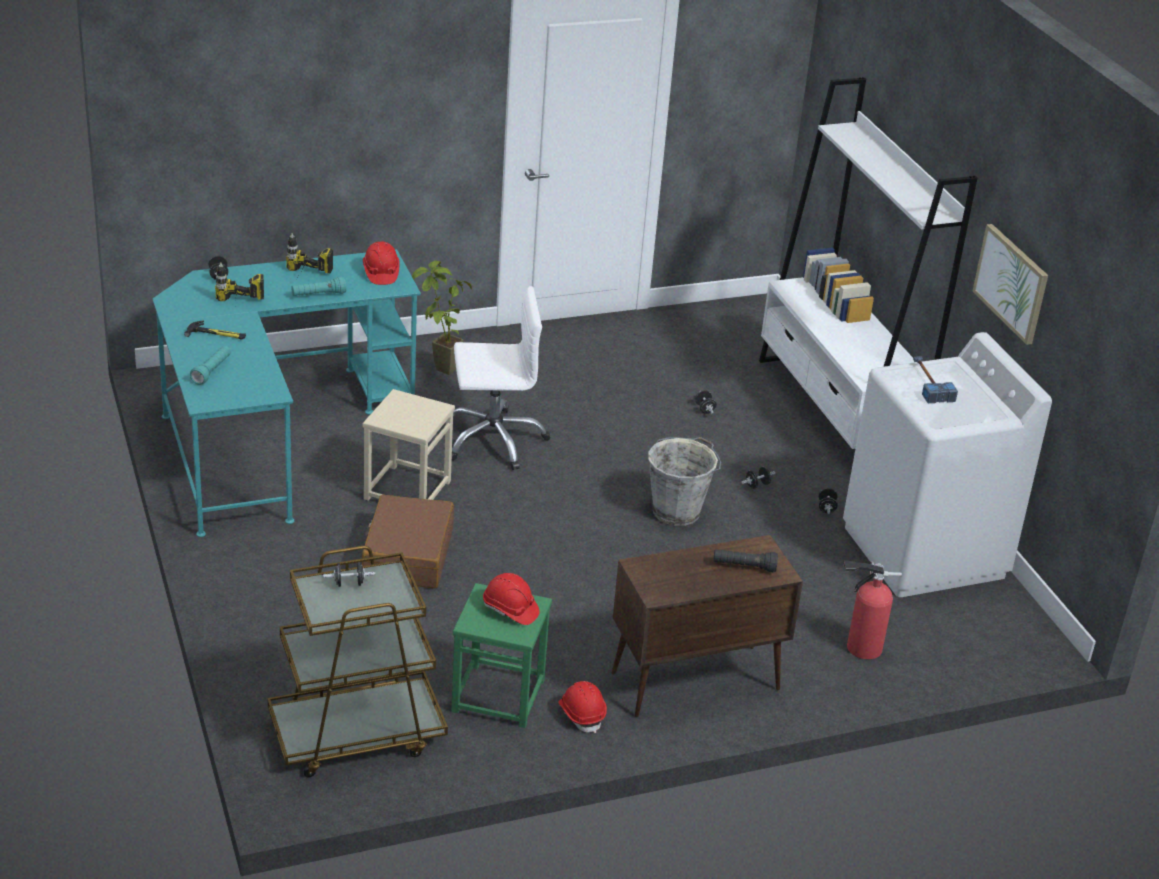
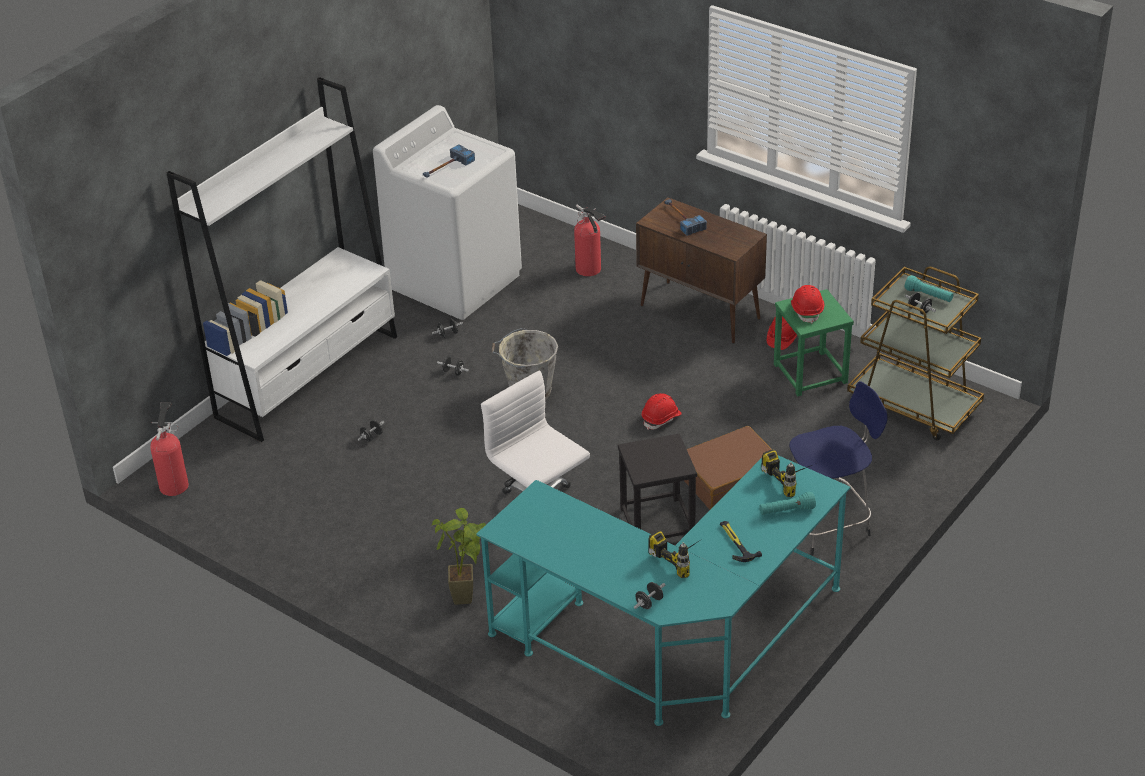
camera: 120 degrees left, 5 degrees up
power drill [286,233,333,275] -> power drill moved to [761,449,812,497]
turquoise flashlight [291,277,346,296] -> turquoise flashlight moved to [905,275,953,302]
red hard hat [363,242,400,285] -> red hard hat moved to [642,393,682,430]
beige stool [363,389,455,501] -> black stool [618,434,697,538]
black flashlight [713,549,778,572] -> hammer [665,199,707,236]
picture [972,224,1048,345] -> none
none -> fire extinguisher [150,402,189,496]
none -> blue stool [790,381,888,556]

